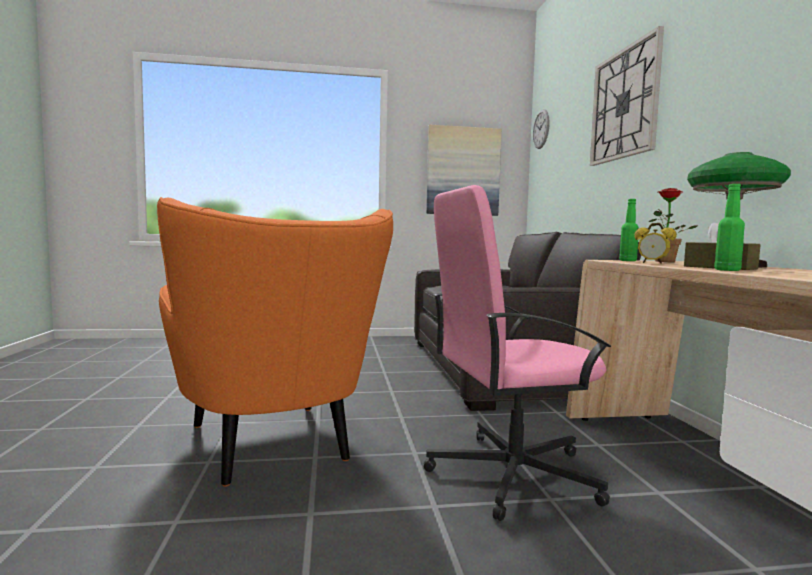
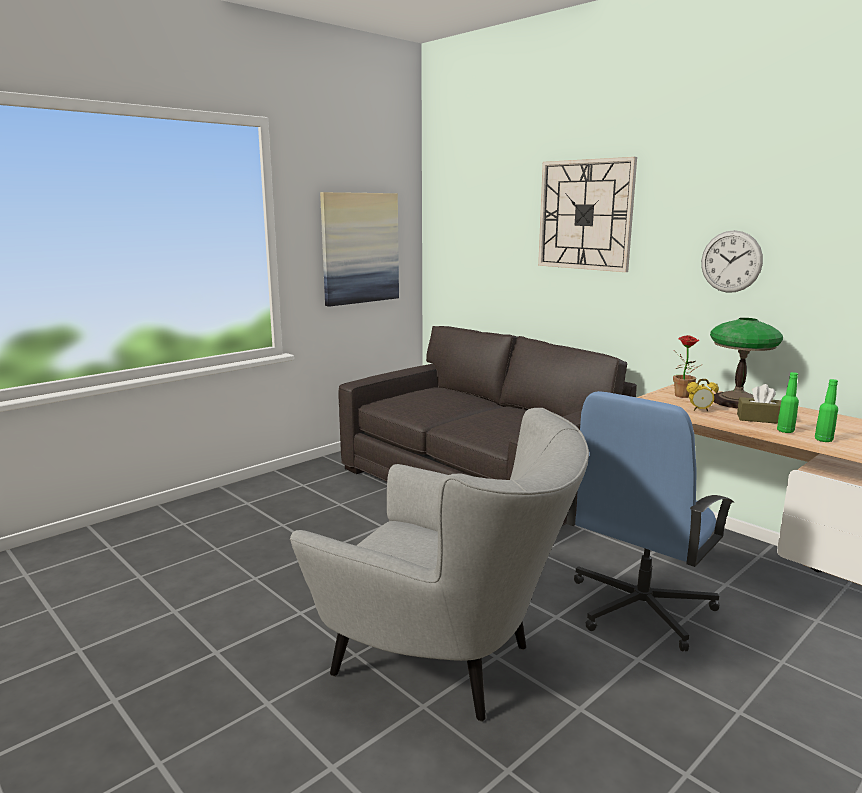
camera: 35 degrees left, 10 degrees up
orange armchair [157,197,393,487] -> grey armchair [290,408,589,722]
pink office chair [424,185,611,521] -> blue office chair [566,391,734,651]
wall clock [533,109,550,149] -> wall clock moved to [701,230,763,293]
green bottle [619,199,639,261] -> green bottle moved to [815,379,838,442]

